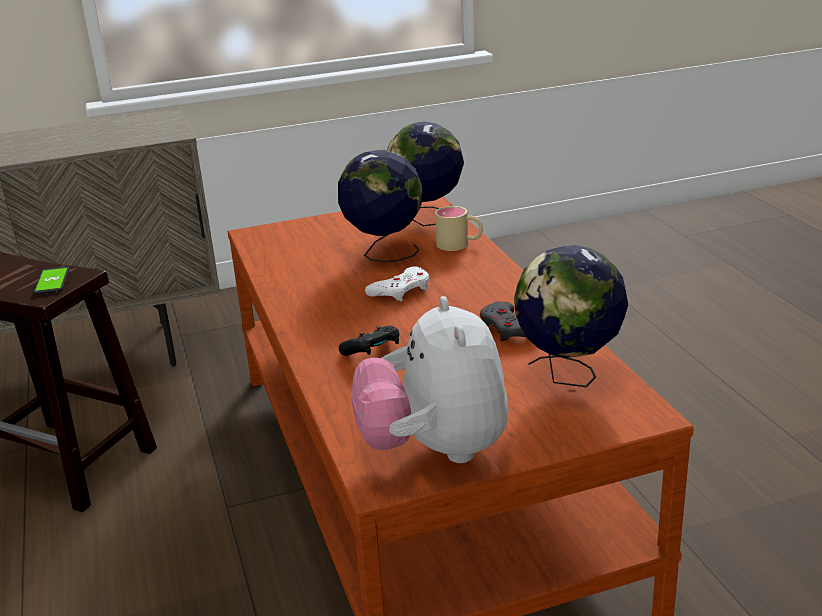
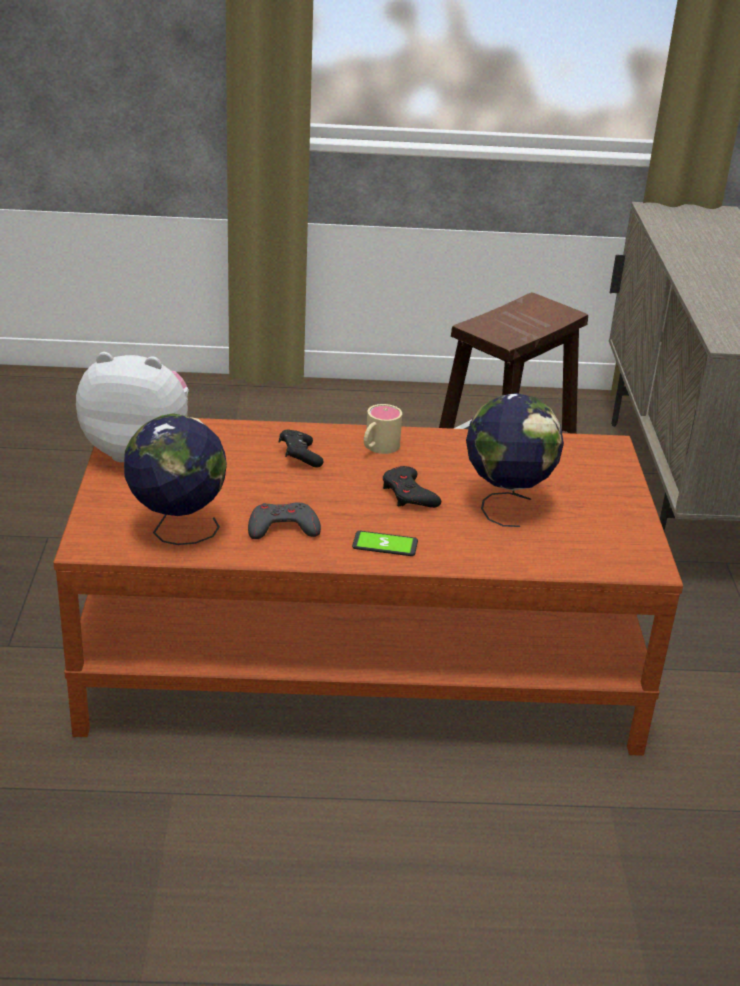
camera: 105 degrees right, 5 degrees up
phone [33,266,70,295] -> phone moved to [352,531,418,556]
white game controller [365,266,429,301] -> black game controller [383,466,441,508]
globe [387,122,464,226] -> none
beige mug [435,206,483,251] -> beige mug moved to [364,404,402,454]

